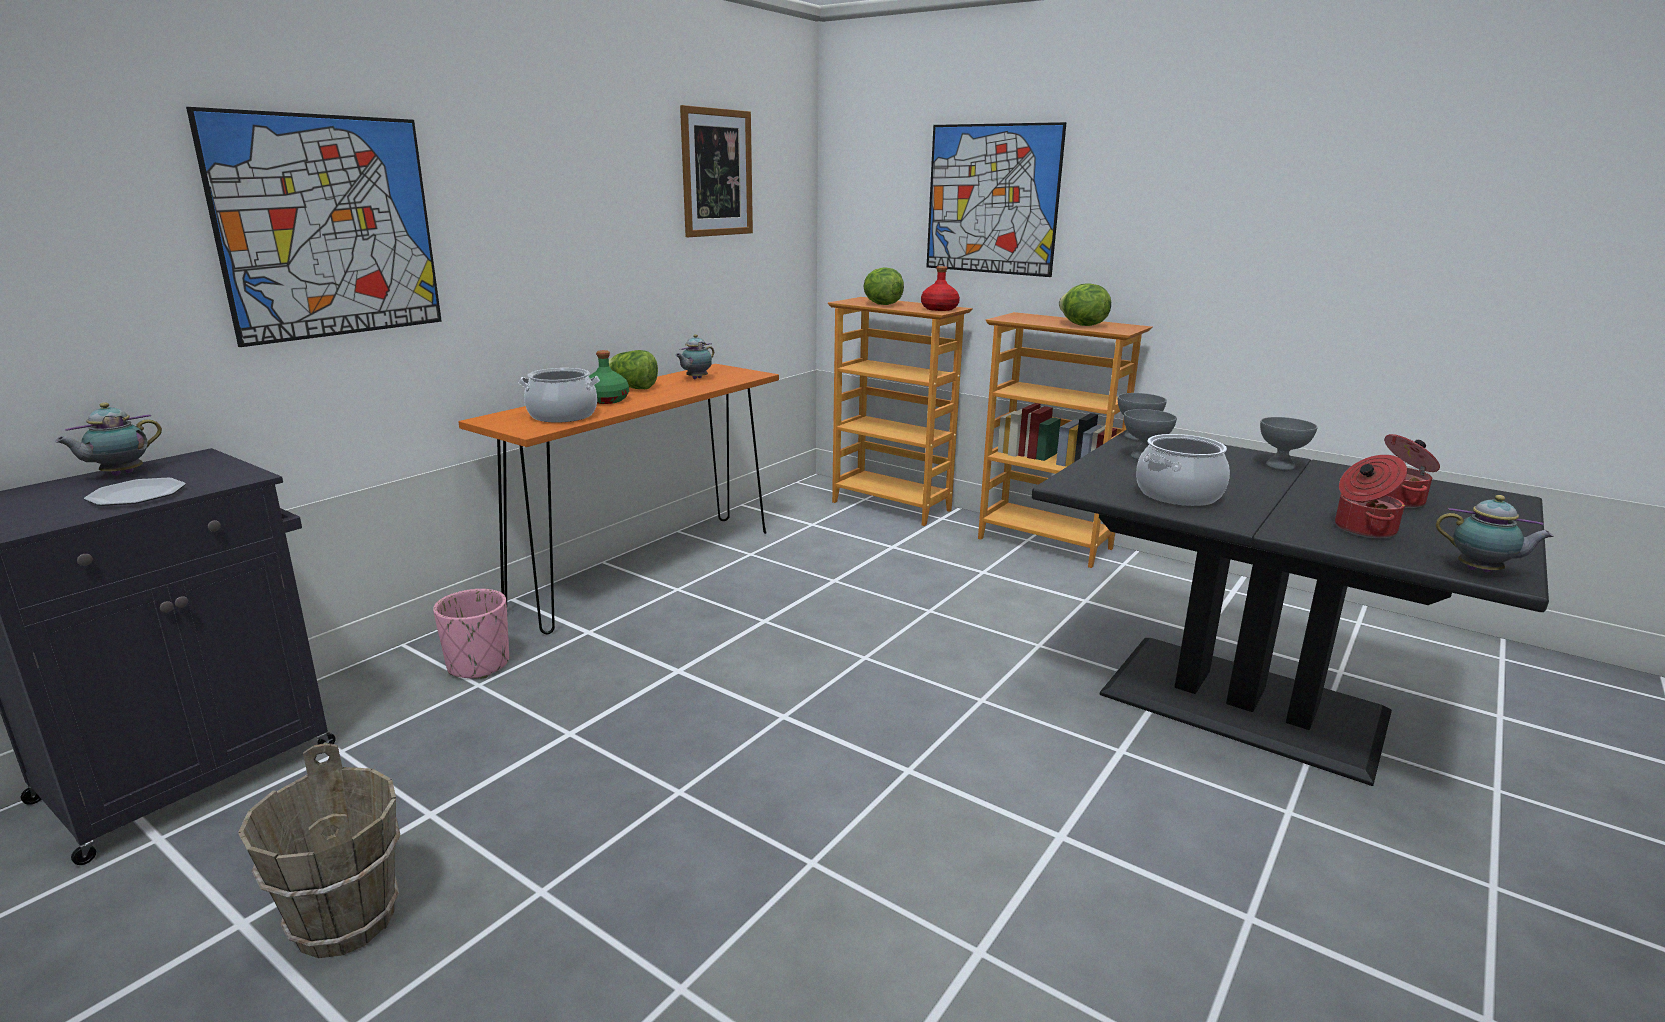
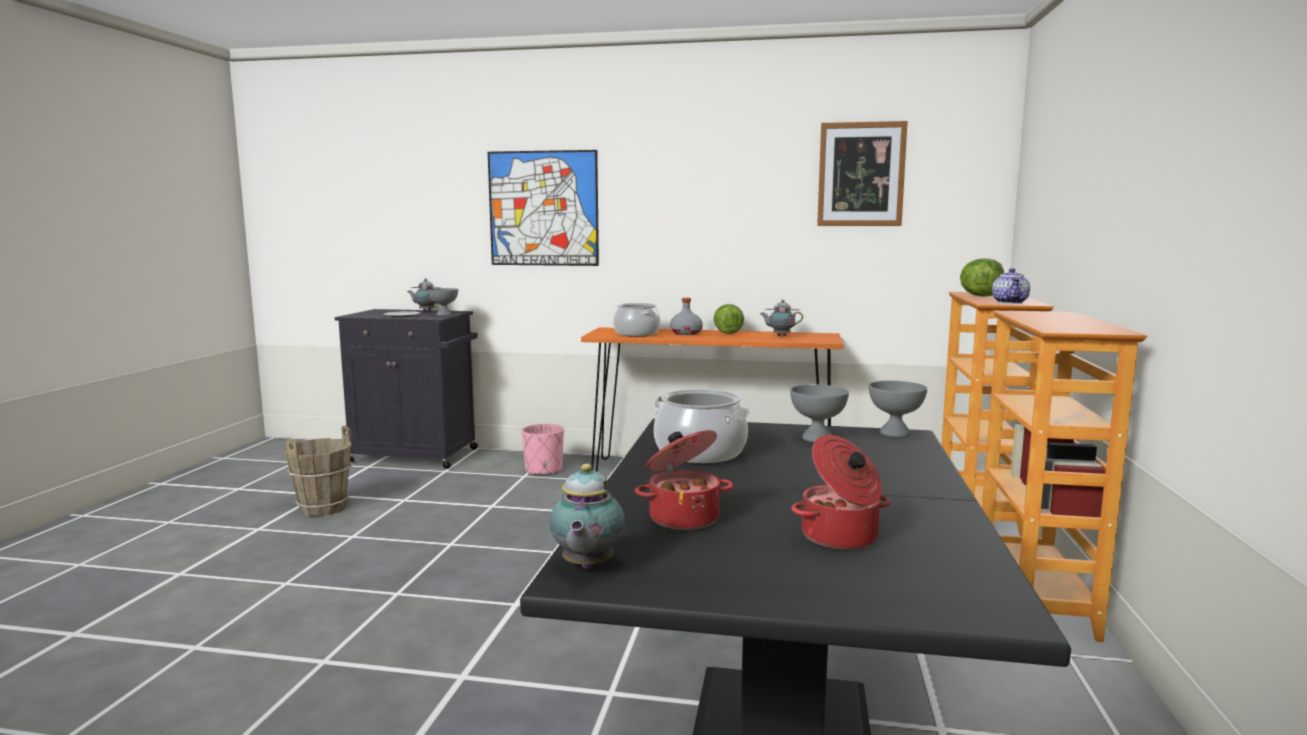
camera: 65 degrees right, 10 degrees down
green bottle [589,350,629,404] -> grey bottle [670,298,703,335]
red bottle [921,266,960,311] -> teapot [992,268,1030,304]
picture [926,122,1067,277] -> none
lettuce [1059,284,1111,326] -> none
grey bowl [1260,417,1318,470] -> grey bowl moved to [428,288,458,316]

